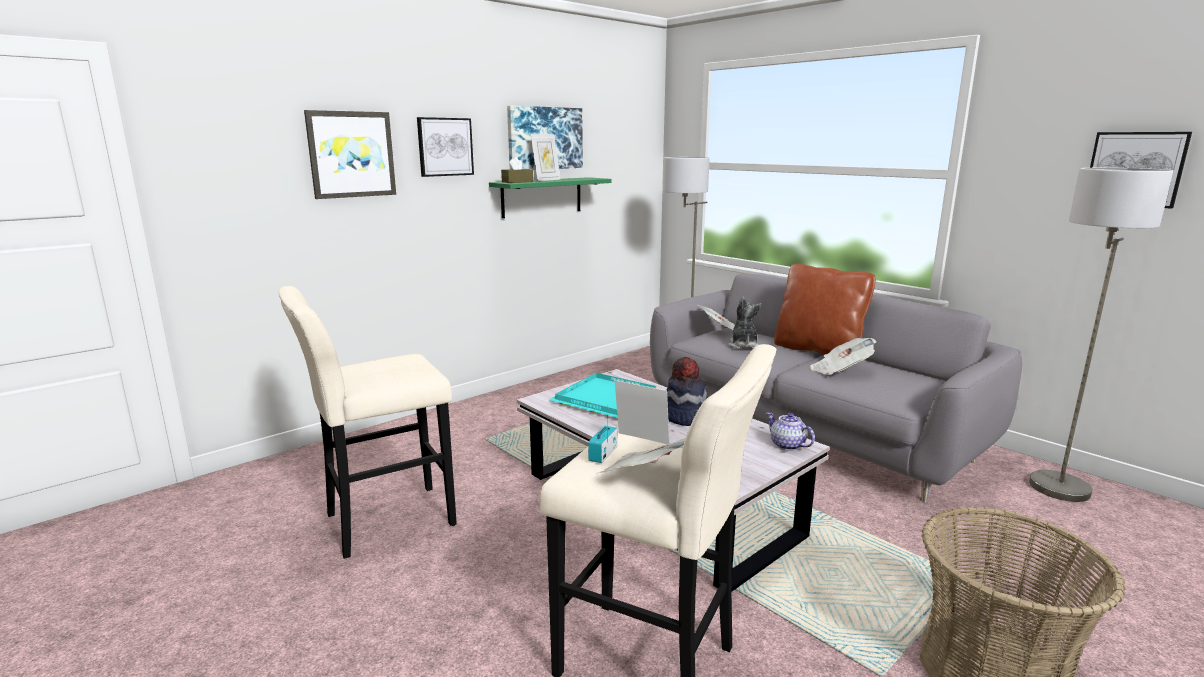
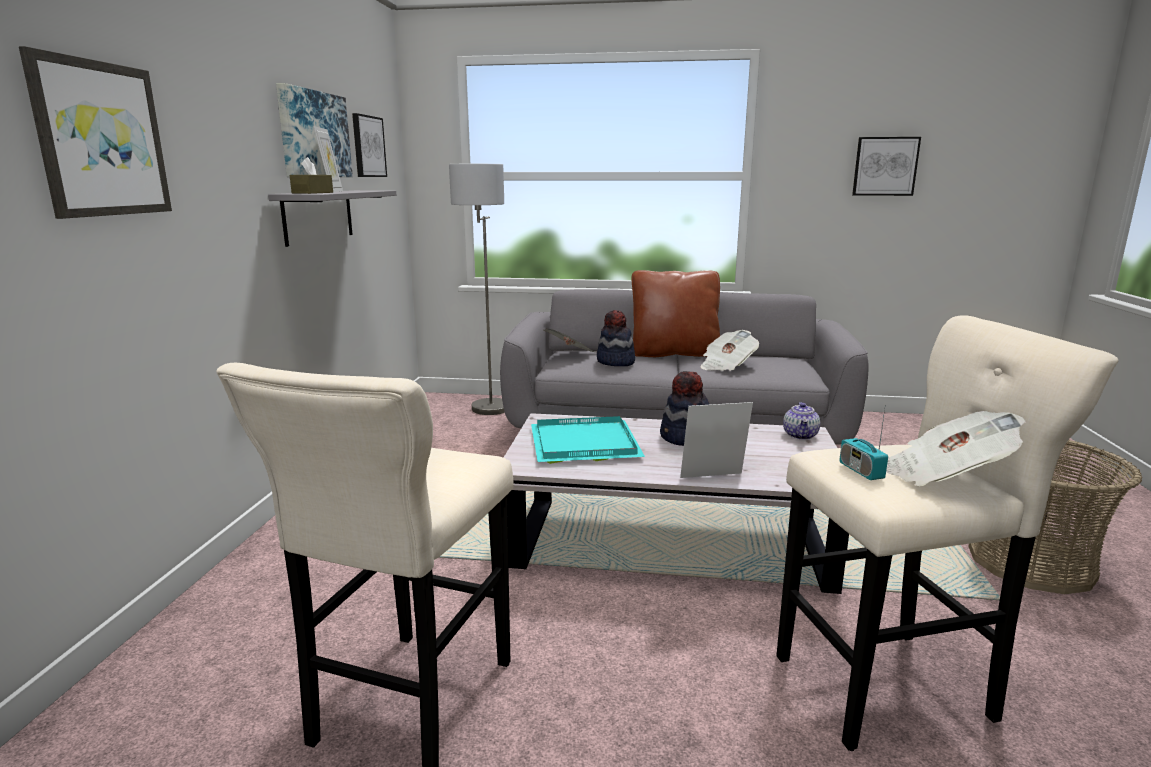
camera: 40 degrees left, 0 degrees up
picture [417,117,474,177] -> picture moved to [352,113,387,177]
green shelf [489,177,611,218] -> grey shelf [268,190,396,247]
plush toy [728,297,761,349] -> hat [597,310,635,366]
teapot [766,412,815,451] -> teapot turned 90 degrees counterclockwise [783,402,820,440]
grey floor lamp [1029,168,1173,502] -> none

